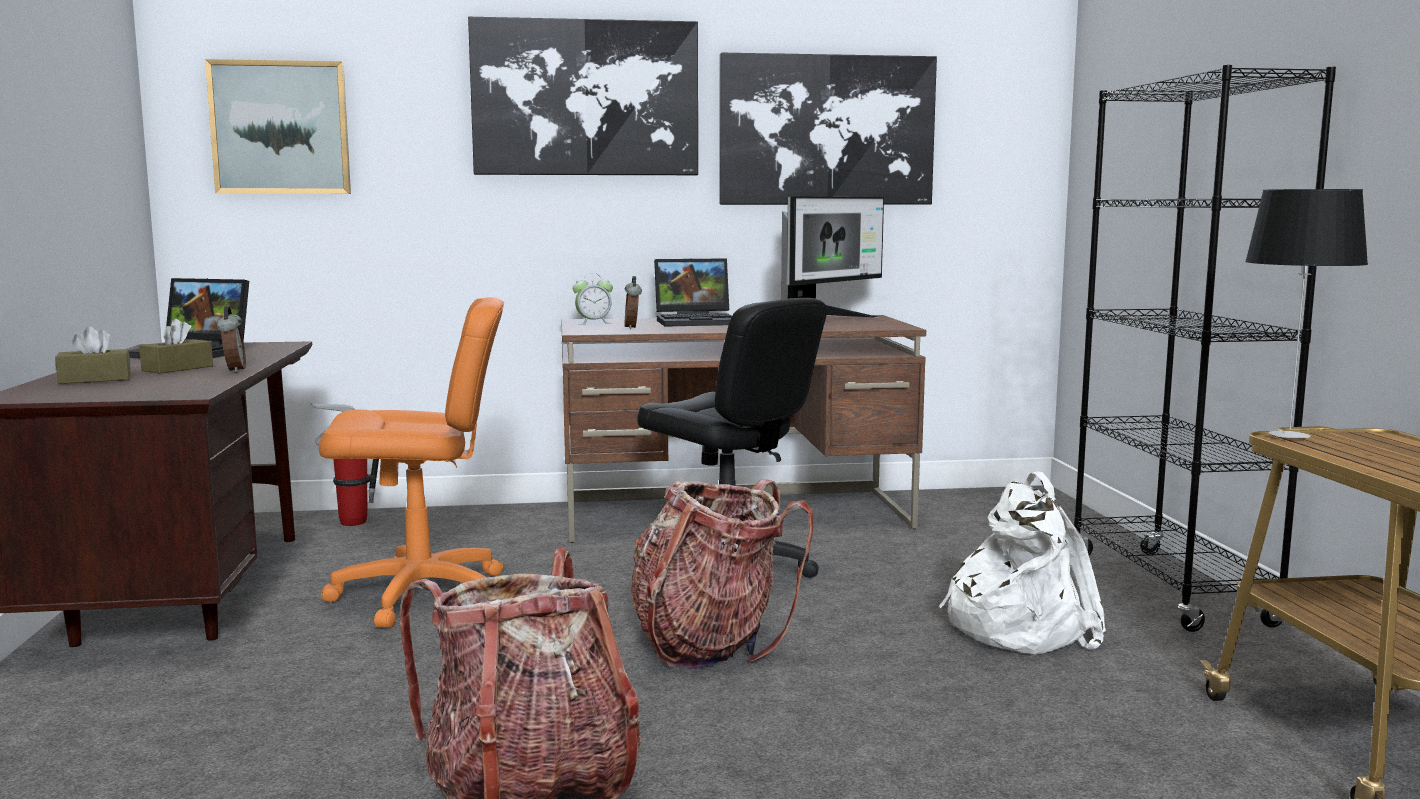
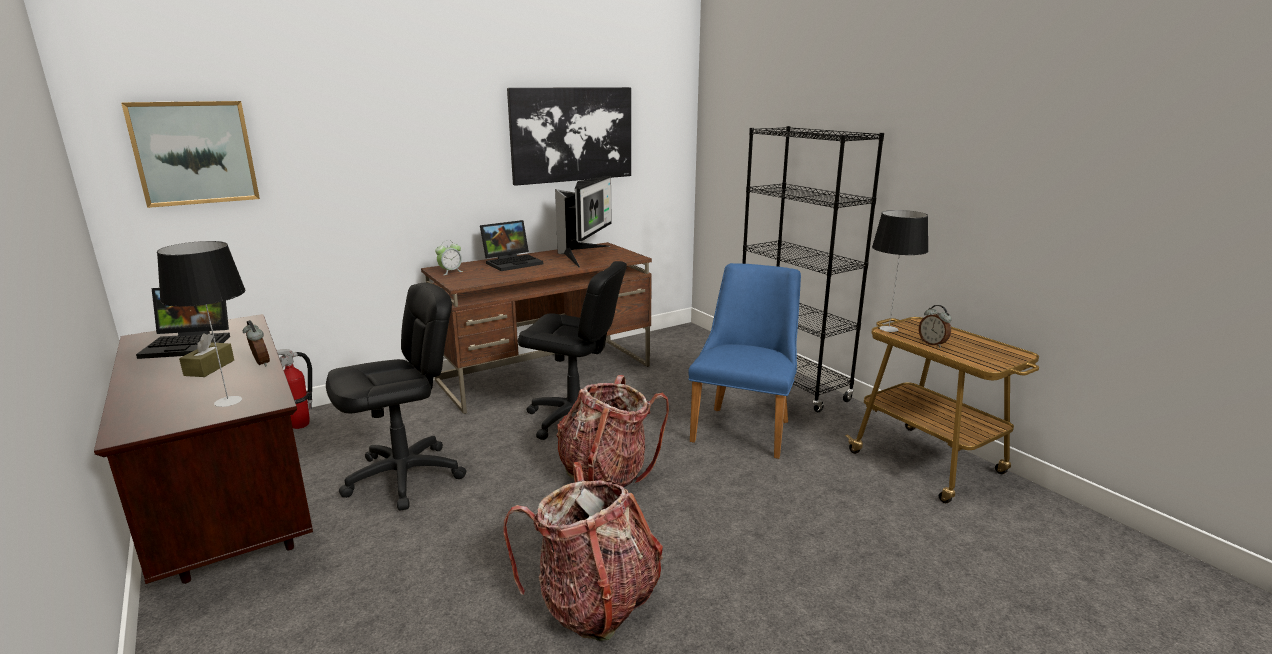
camera: 25 degrees left, 10 degrees up
brown tissue box [55,326,131,384] -> none
orange office chair [319,297,504,628] -> black office chair [326,283,466,511]
picture [468,17,698,175] -> none
alarm clock [625,276,642,329] -> alarm clock moved to [919,305,952,347]
white backpack [938,471,1106,655] -> blue chair [688,263,801,459]
none -> table lamp [157,241,246,407]

